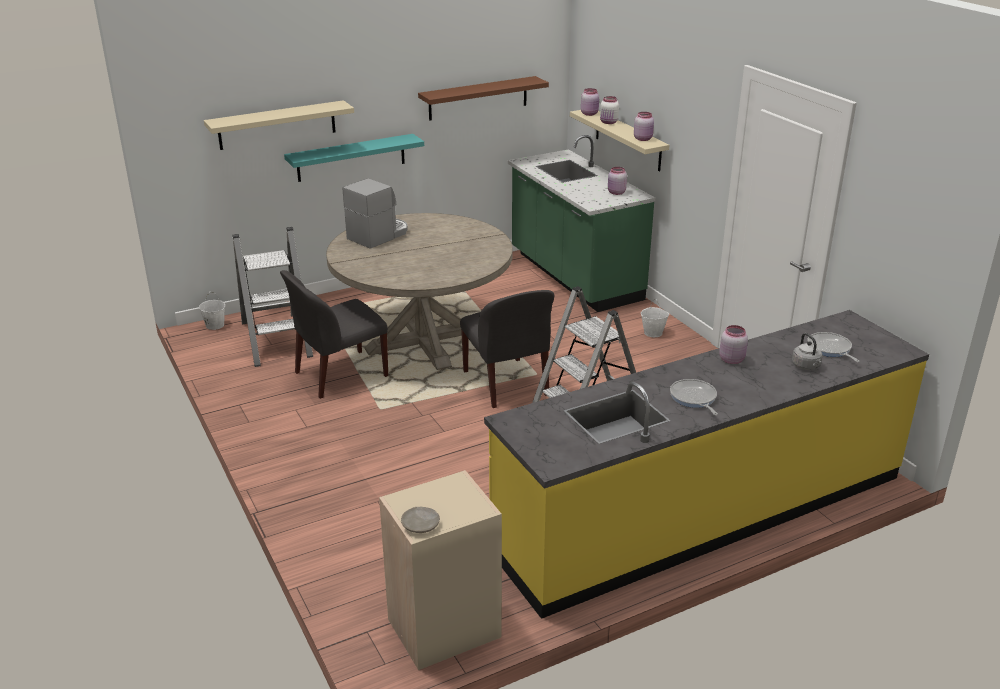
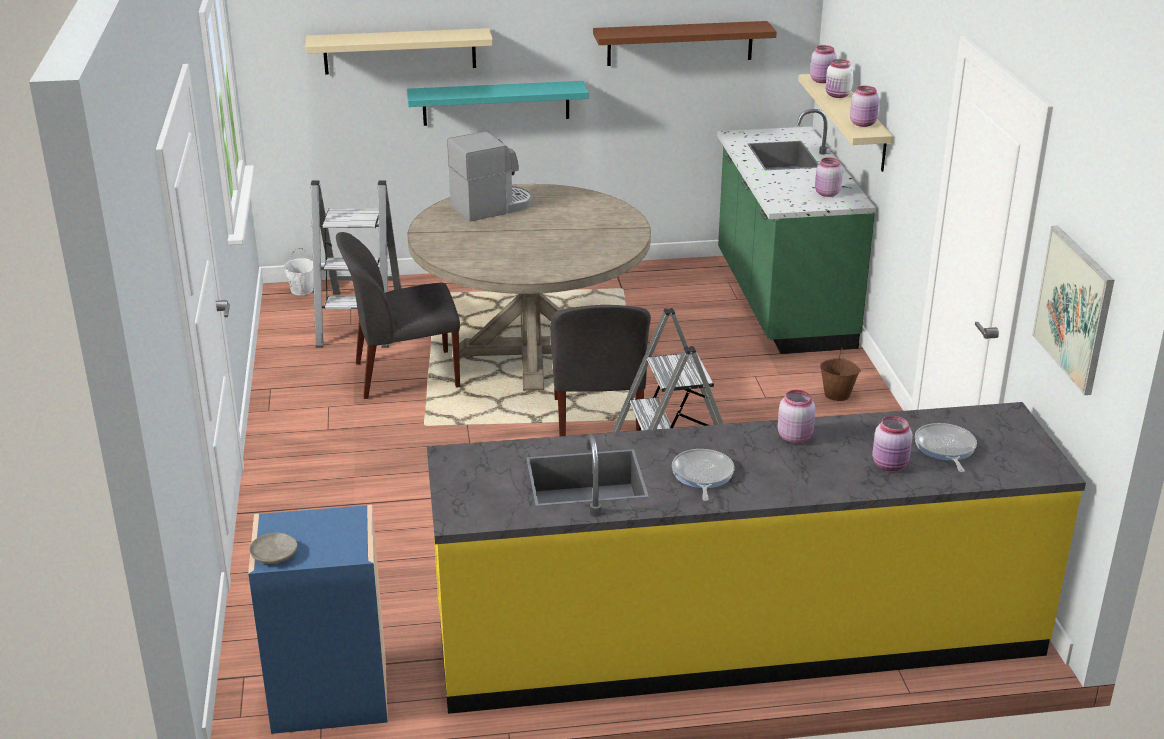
camera: 20 degrees right, 0 degrees up
beige bookcase [379,470,502,670] -> blue bookcase [248,505,388,734]
white bucket [641,299,669,337] -> brown bucket [820,348,861,401]
grey kettle [792,333,823,370] -> pink jar [872,416,913,471]
none -> picture [1032,226,1114,395]

